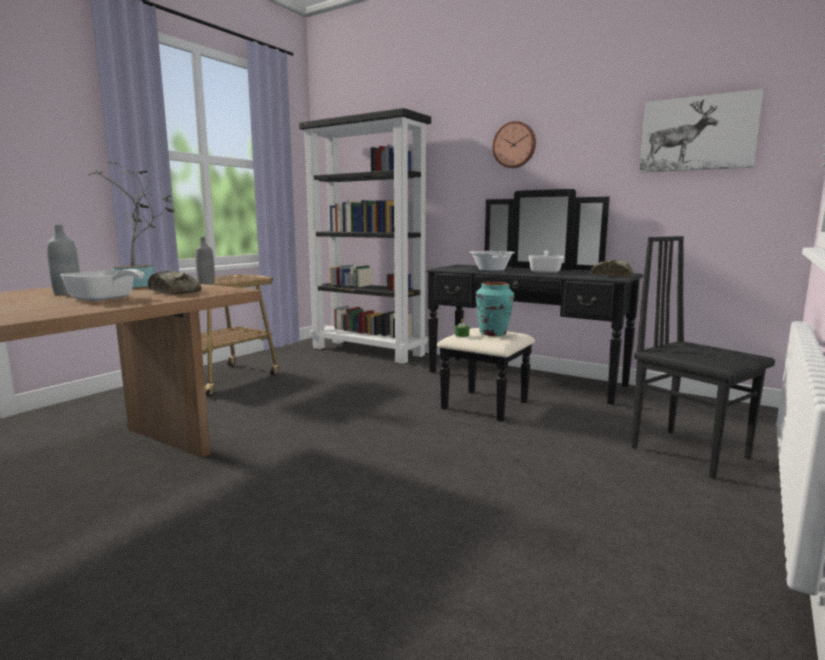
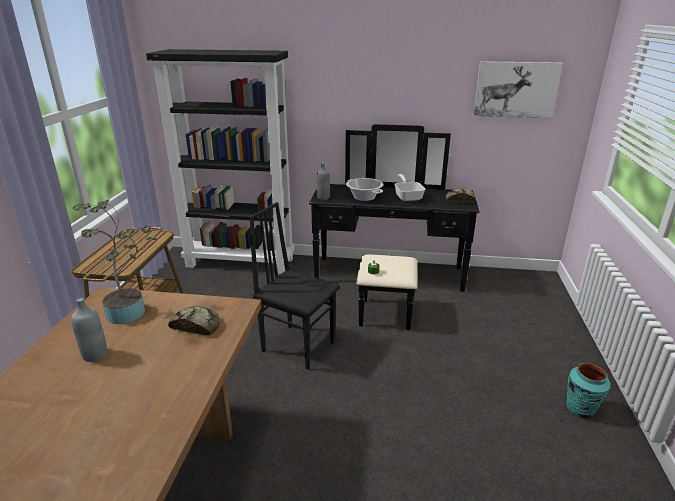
camera: 25 degrees left, 15 degrees up
frying pan [61,269,144,301] -> none
grey bottle [195,237,215,284] -> grey bottle moved to [316,163,330,200]
turquoise vase [476,282,514,336] -> turquoise vase moved to [566,363,611,418]
wall clock [492,121,536,168] -> none
black chair [631,236,775,479] -> black chair moved to [250,202,340,370]

